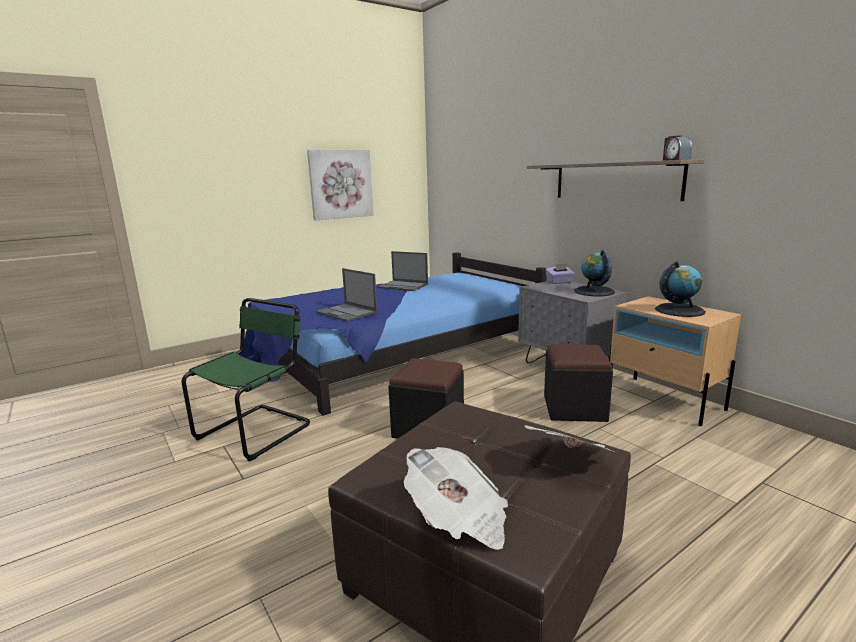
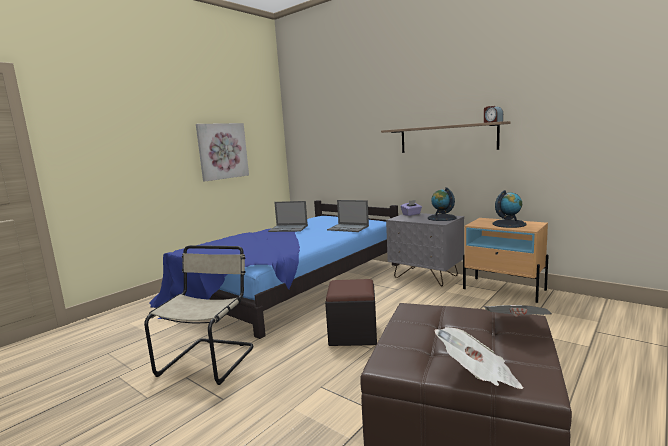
camera: 15 degrees left, 5 degrees down
green chair [182,298,310,461] -> beige chair [144,245,253,385]
laptop [316,268,378,322] -> laptop moved to [327,200,369,232]
black ottoman [544,344,613,422] -> none

